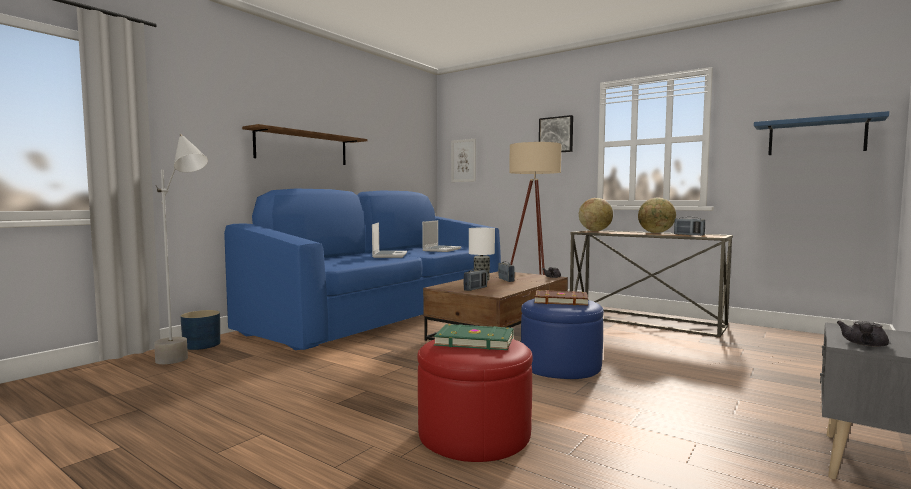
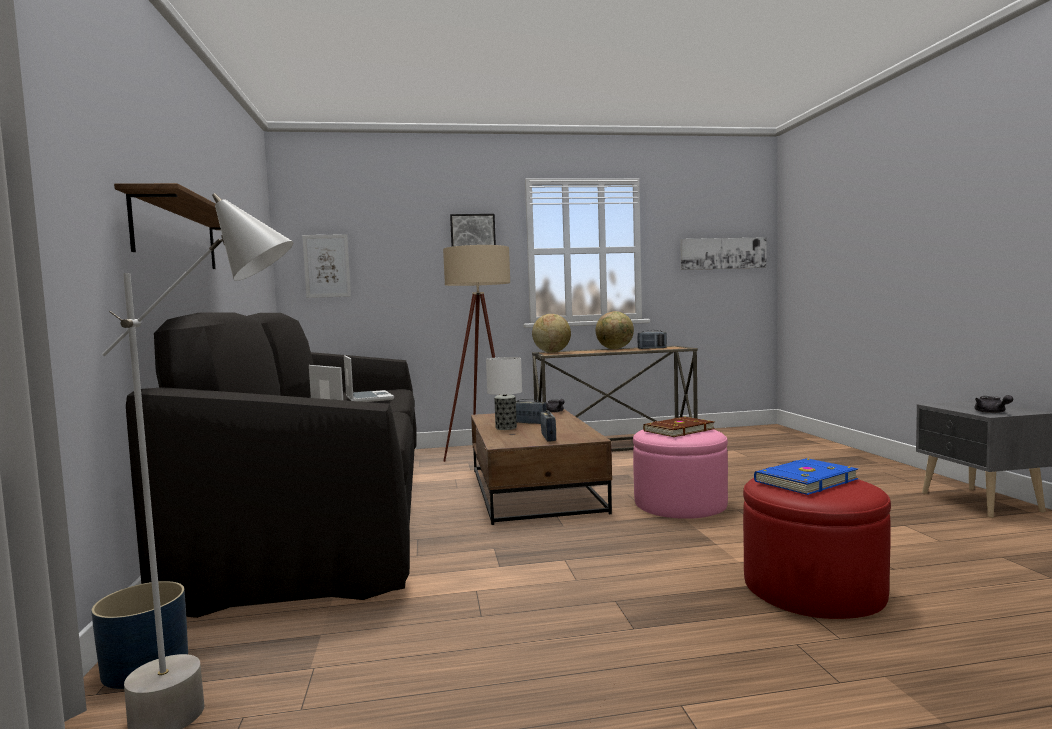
camera: 45 degrees left, 0 degrees up
blue sofa [224,189,501,350] -> black sofa [126,312,416,618]
green book [434,324,513,350] -> blue book [754,458,858,495]
blue ottoman [521,298,604,379] -> pink ottoman [633,429,728,519]
blue shelf [754,111,889,155] -> picture [680,237,766,270]

